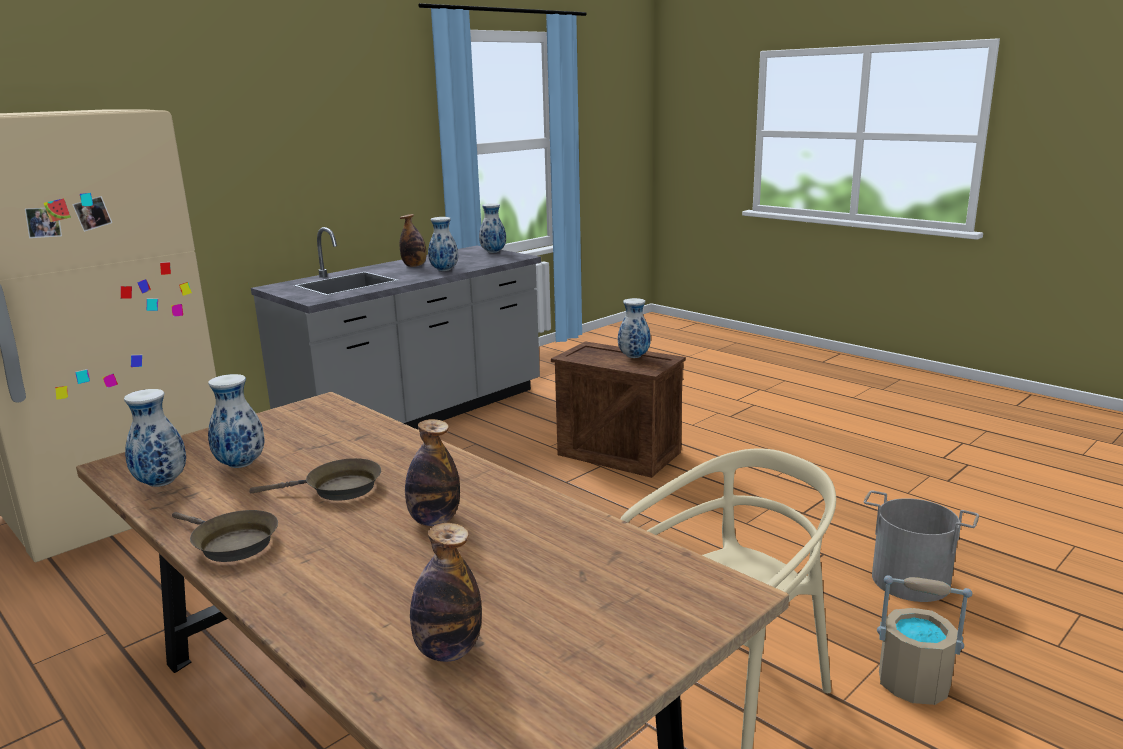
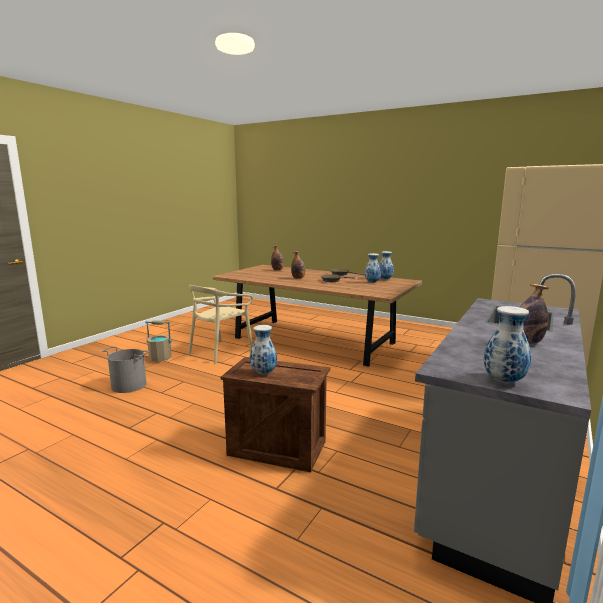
camera: 165 degrees right, 5 degrees down
vase [428,217,458,271] -> none

